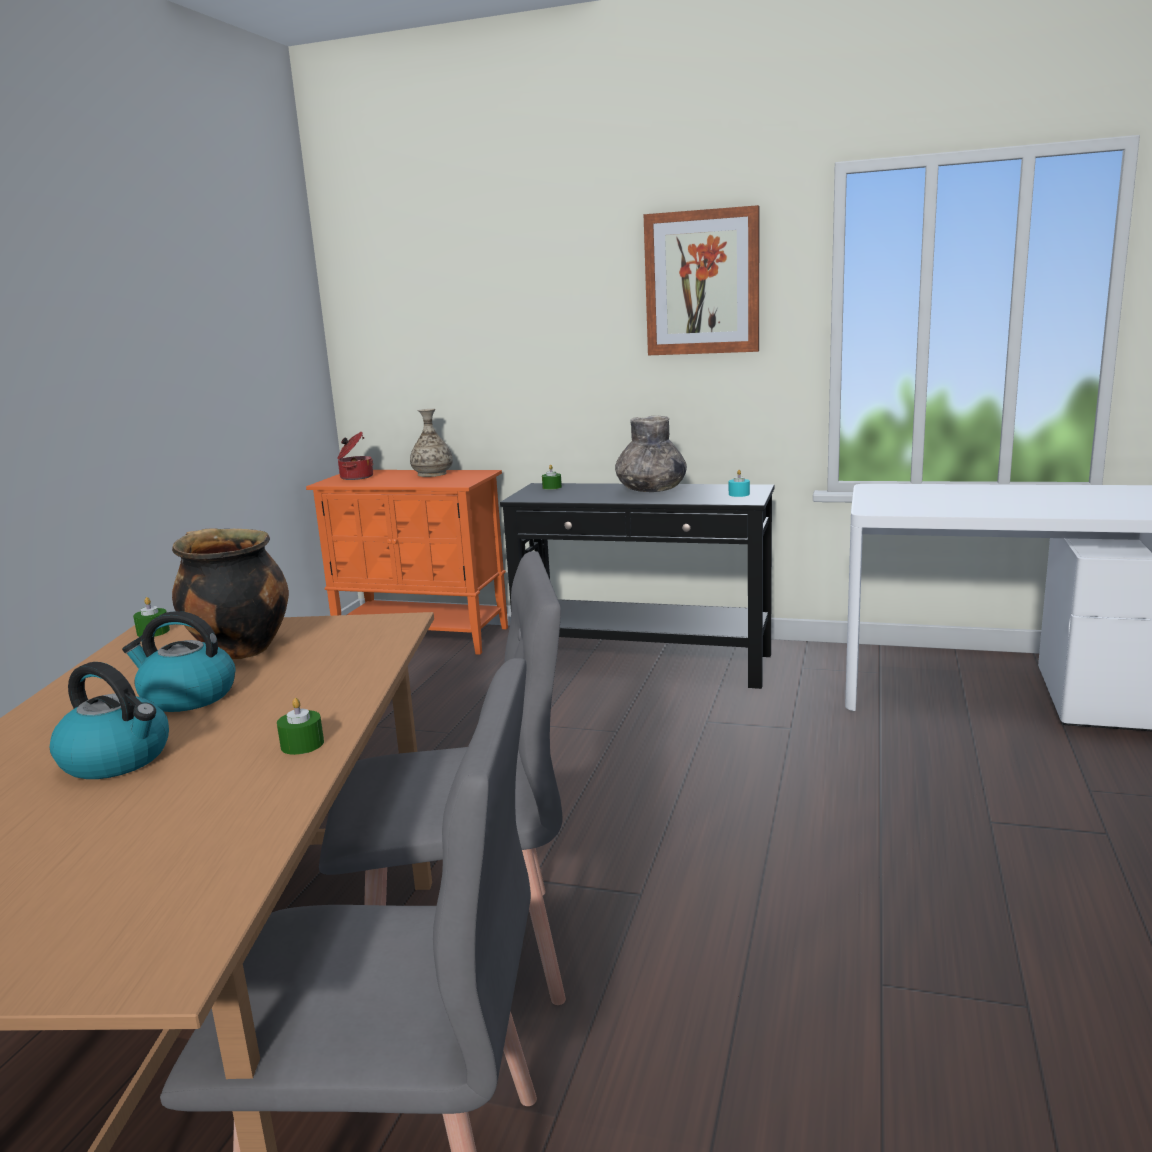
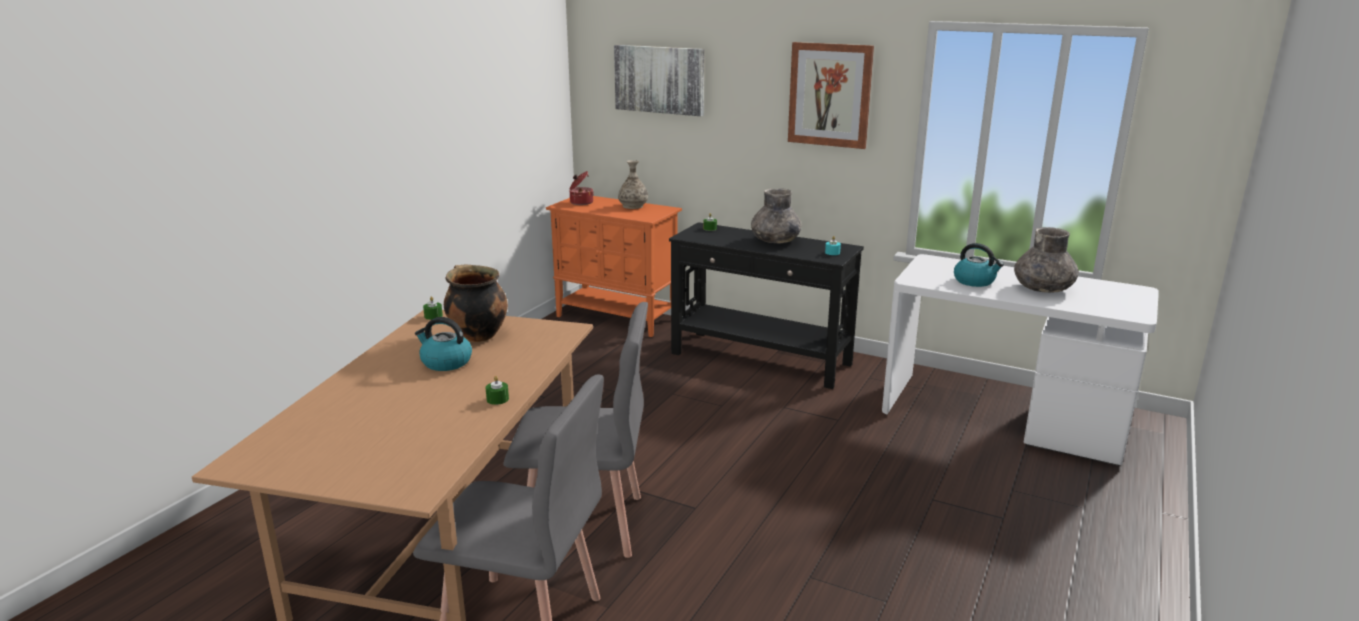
camera: 10 degrees right, 5 degrees up
kettle [50,662,169,779] -> kettle moved to [954,243,1004,287]
none -> picture [614,45,704,116]
none -> grey vase [1014,227,1079,293]

